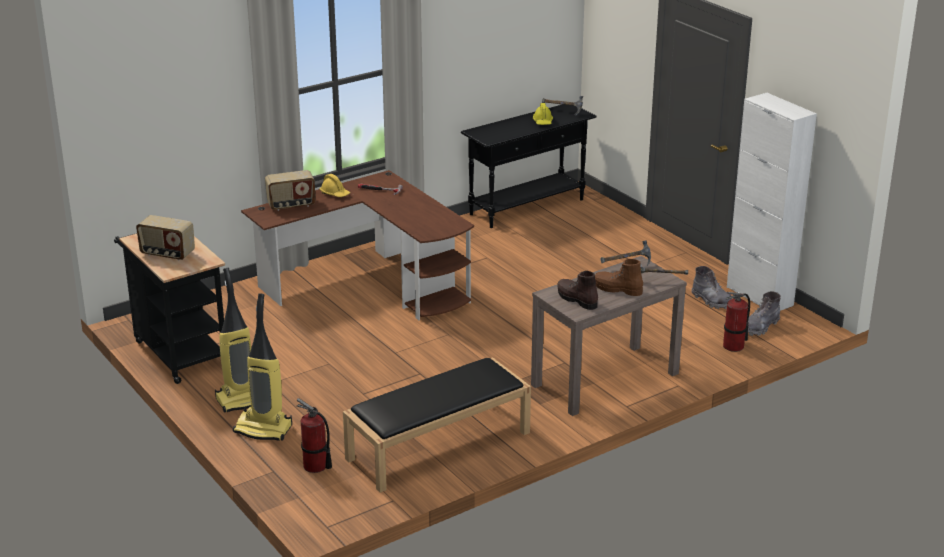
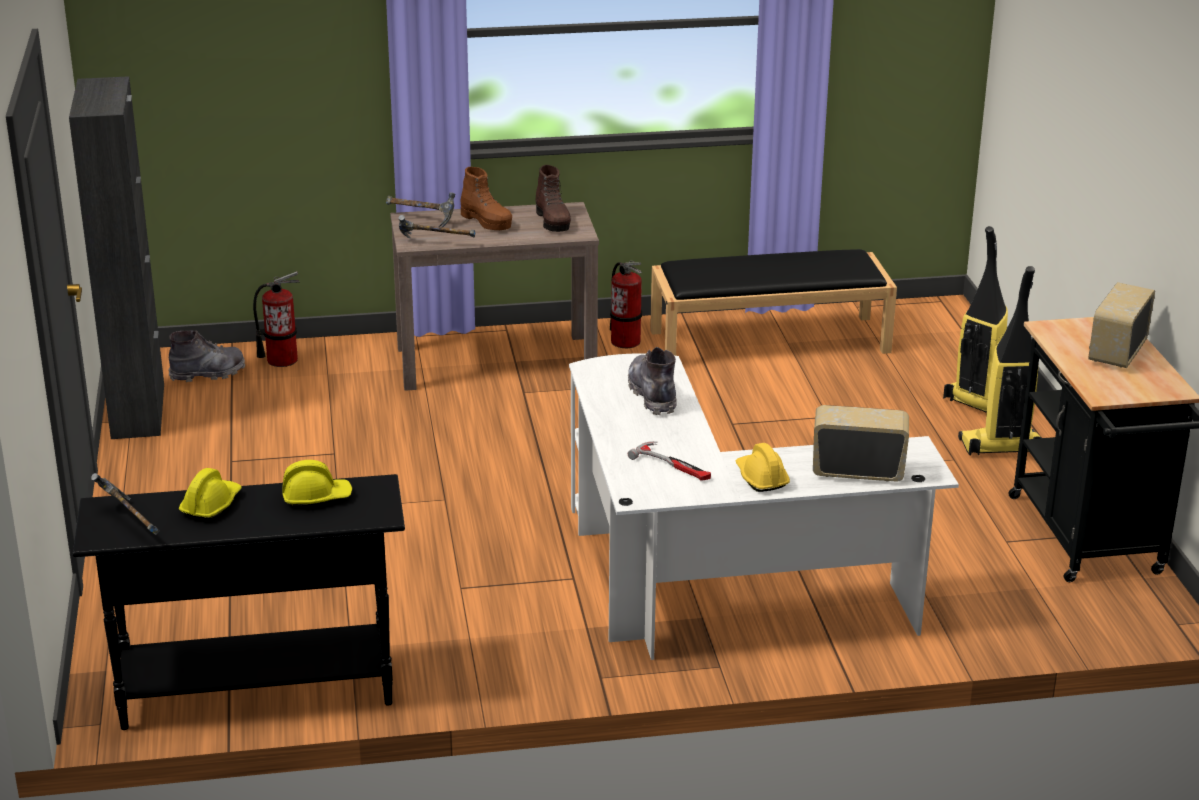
camera: 155 degrees left, 0 degrees up
radio [136,215,195,261] -> radio turned 105 degrees counterclockwise [1089,282,1155,368]
brown desk [241,170,474,320] -> white desk [569,353,959,660]
fire extinguisher [297,398,332,473] -> fire extinguisher moved to [610,261,642,348]
grey boot [691,266,732,309] -> grey boot moved to [628,347,677,415]
white cabinet [727,93,817,311] -> black cabinet [69,76,164,439]
none -> yellow hard hat [282,460,352,508]

